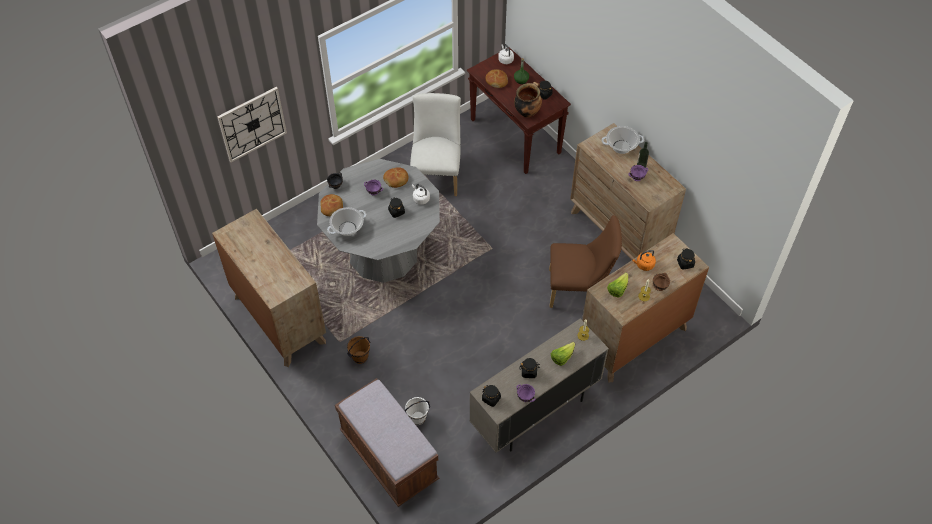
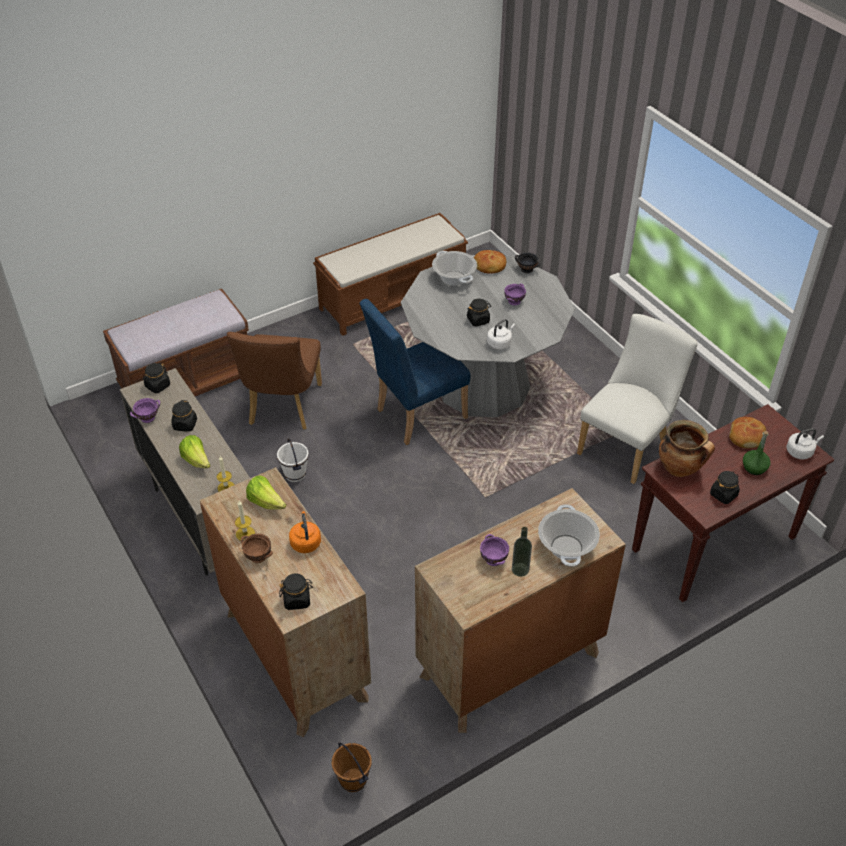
camera: 95 degrees right, 10 degrees down
brown dresser [212,209,326,367] -> brown bench [313,213,468,336]
wall clock [217,87,287,162] -> none
brown bucket [347,336,371,364] -> brown bucket moved to [331,742,372,792]
bread [383,167,409,188] -> none
white bucket [405,397,430,425] -> white bucket moved to [277,438,309,482]
white chair [410,93,461,196] -> white chair turned 60 degrees counterclockwise [577,314,698,484]
brown chair [549,215,622,308] -> brown chair moved to [227,332,322,430]
none -> blue chair [360,299,470,445]

